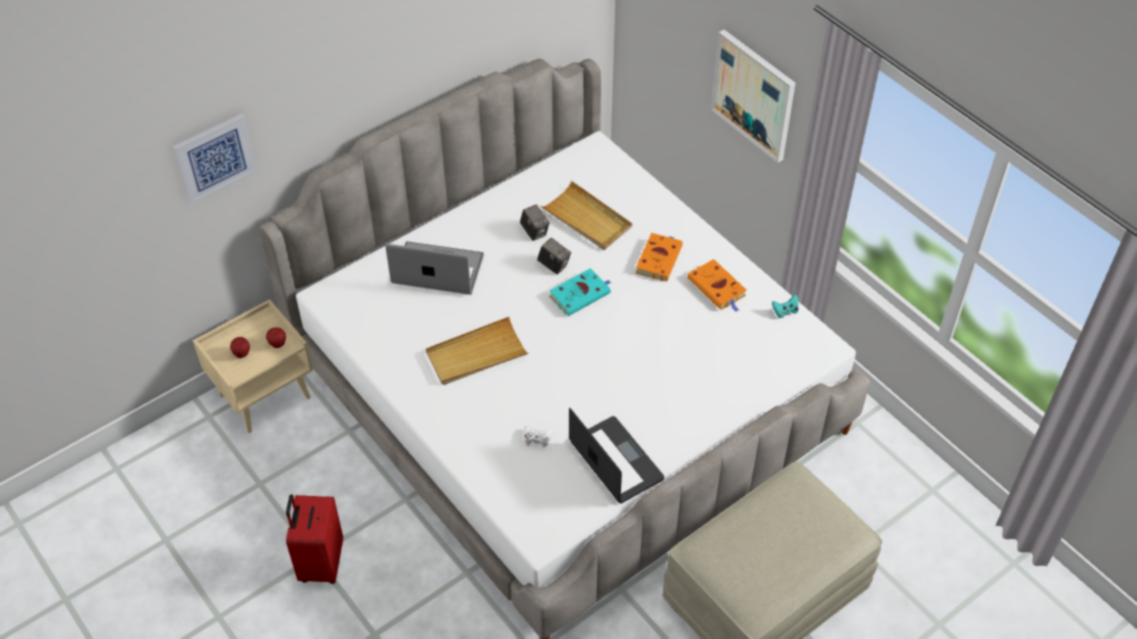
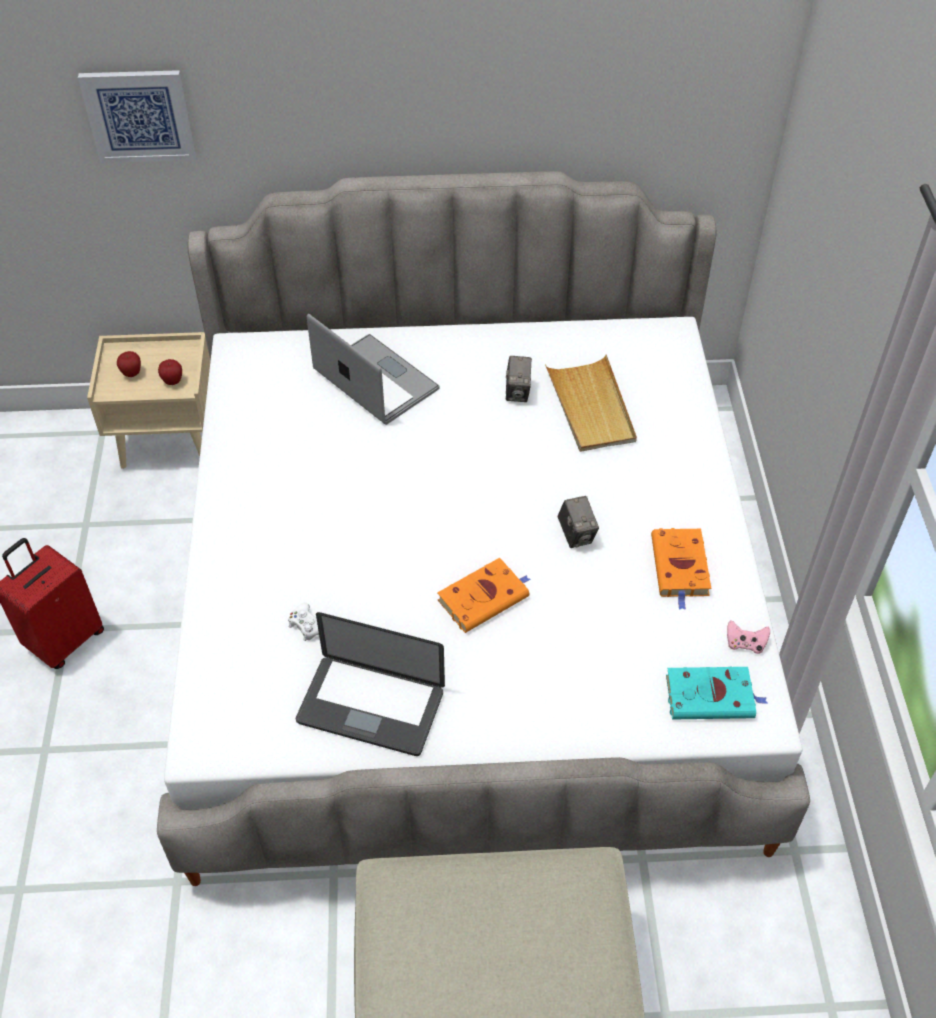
camera: 35 degrees right, 0 degrees up
beige tray [426,317,529,385] -> none
camera [537,238,571,274] -> camera moved to [558,496,599,548]
turquoise book [549,268,611,316] -> turquoise book moved to [666,667,767,720]
laptop [569,408,664,503] -> laptop turned 105 degrees clockwise [296,612,445,756]
orange book [636,233,683,281] -> orange book moved to [437,558,530,633]
picture [711,30,795,163] -> none
turquoise game controller [772,294,799,318] -> pink game controller [727,620,770,654]

